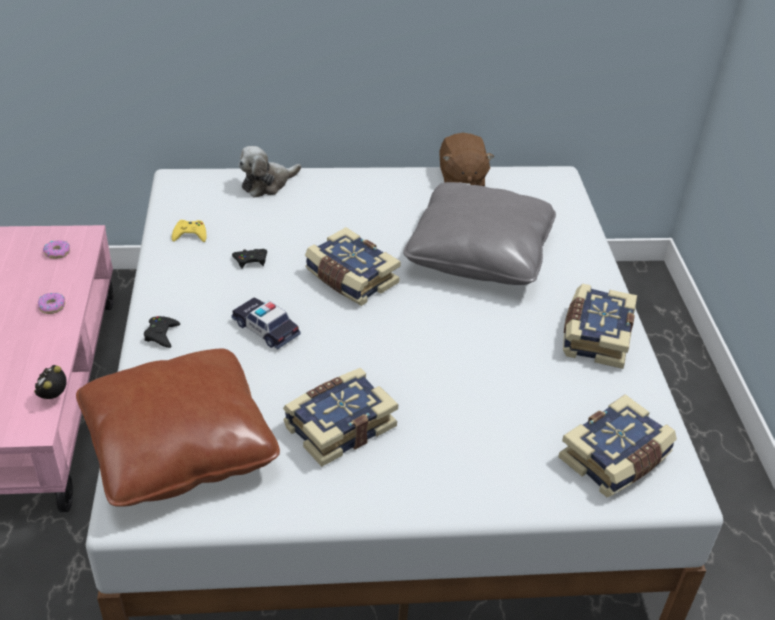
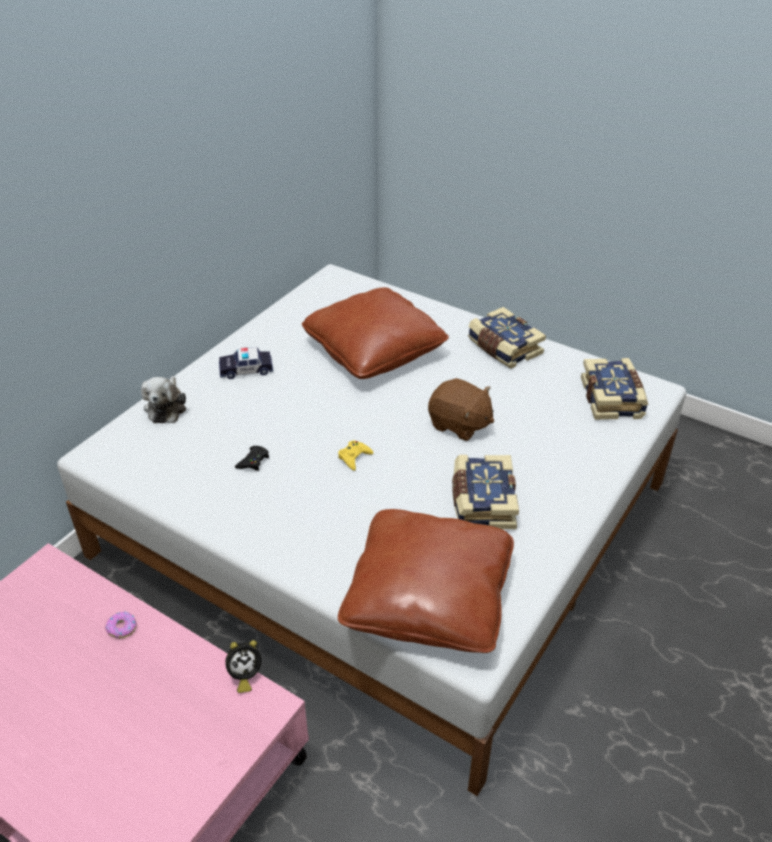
camera: 50 degrees left, 0 degrees up
alarm clock [34,365,67,399] -> alarm clock turned 75 degrees counterclockwise [225,640,262,693]
donut [43,240,70,259] -> none
black game controller [144,316,180,348] -> none
yellow game controller [172,220,207,242] -> yellow game controller moved to [338,441,374,471]
toy car [231,298,300,349] -> toy car moved to [219,347,273,379]
book [305,227,401,306] -> none
grey pillow [403,182,556,285] -> brown pillow [302,287,449,379]
brown plush toy [439,133,494,186] -> brown plush toy moved to [428,378,494,441]

